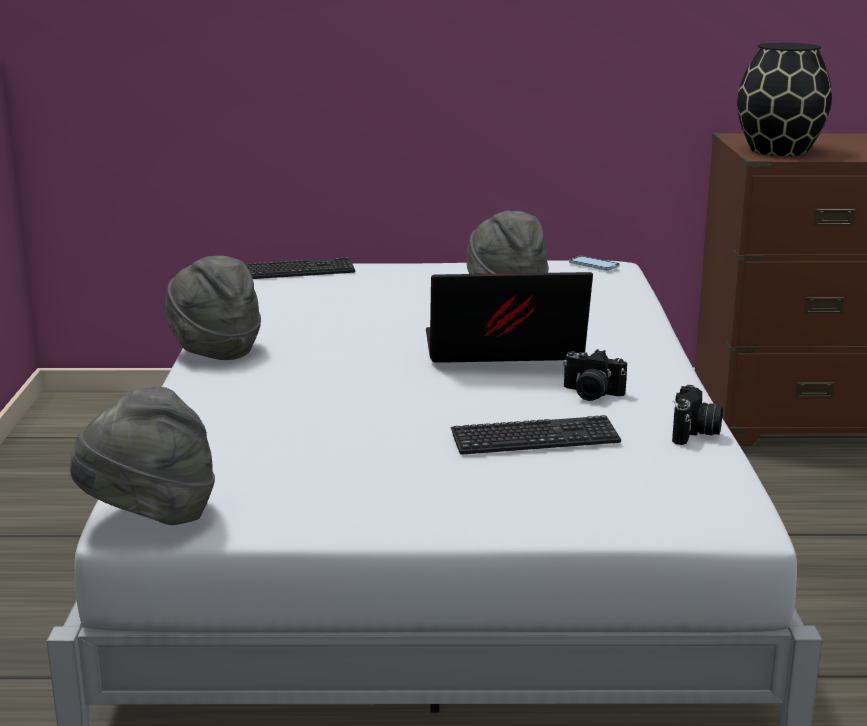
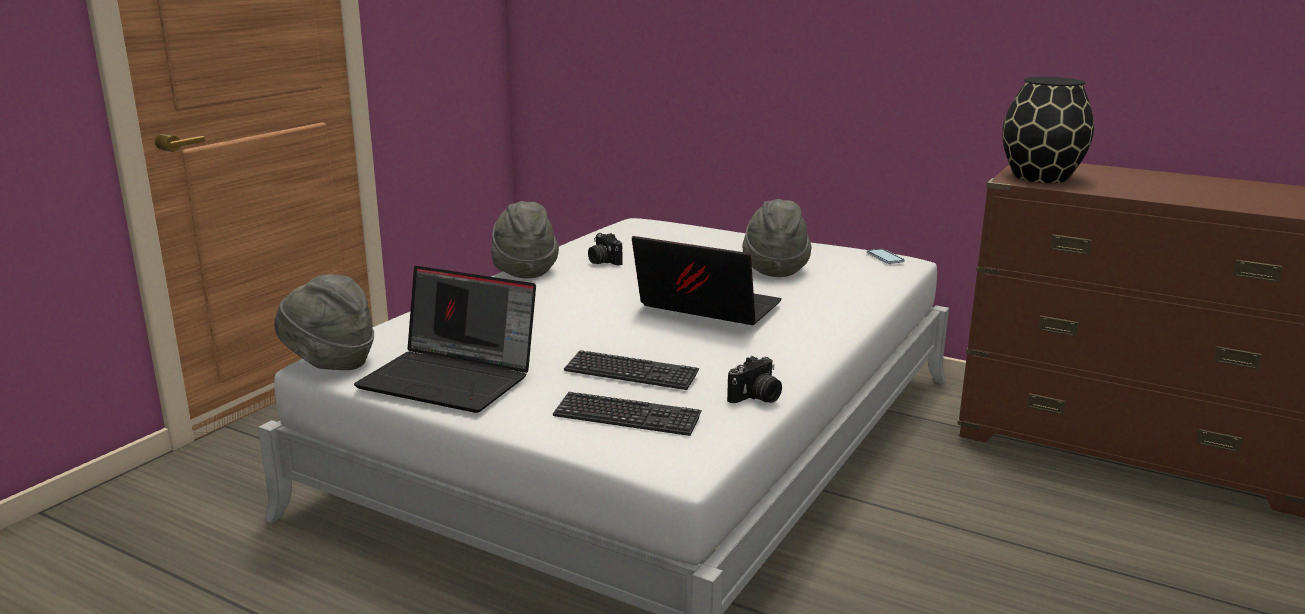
camera: 30 degrees right, 0 degrees up
keyboard [244,257,355,279] -> keyboard moved to [553,392,702,436]
camera [563,349,627,401] -> camera moved to [588,233,623,265]
none -> laptop [354,266,536,413]

